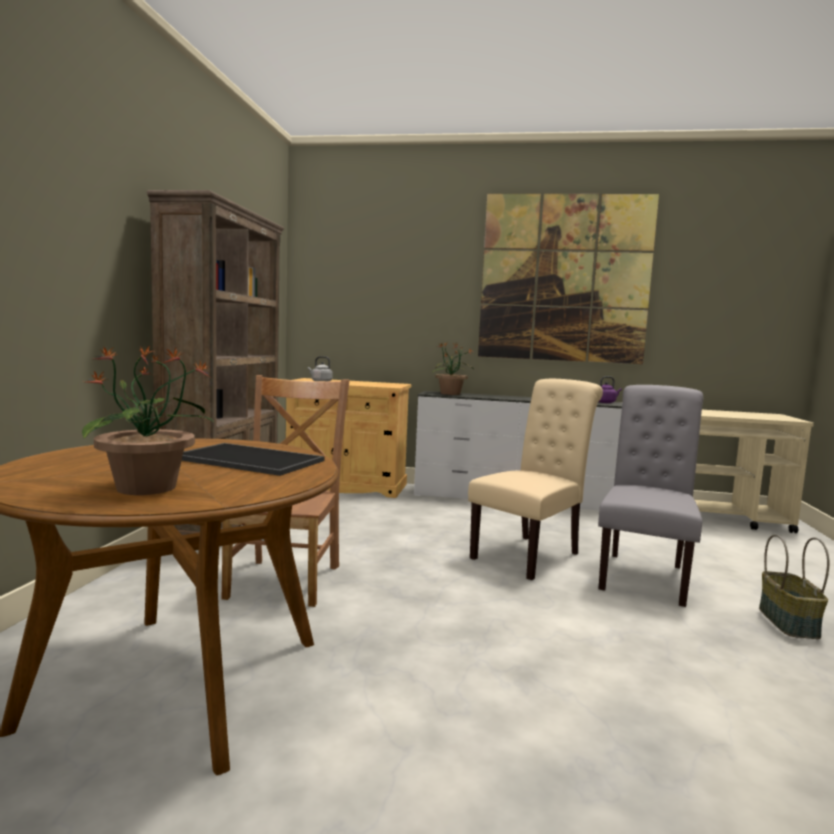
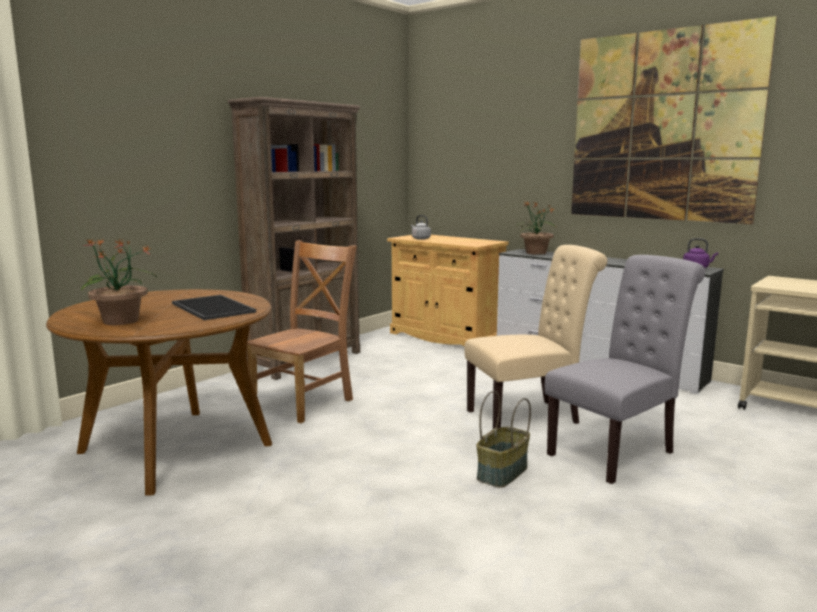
camera: 30 degrees right, 5 degrees up
basket [759,535,829,639] -> basket moved to [476,391,531,488]

